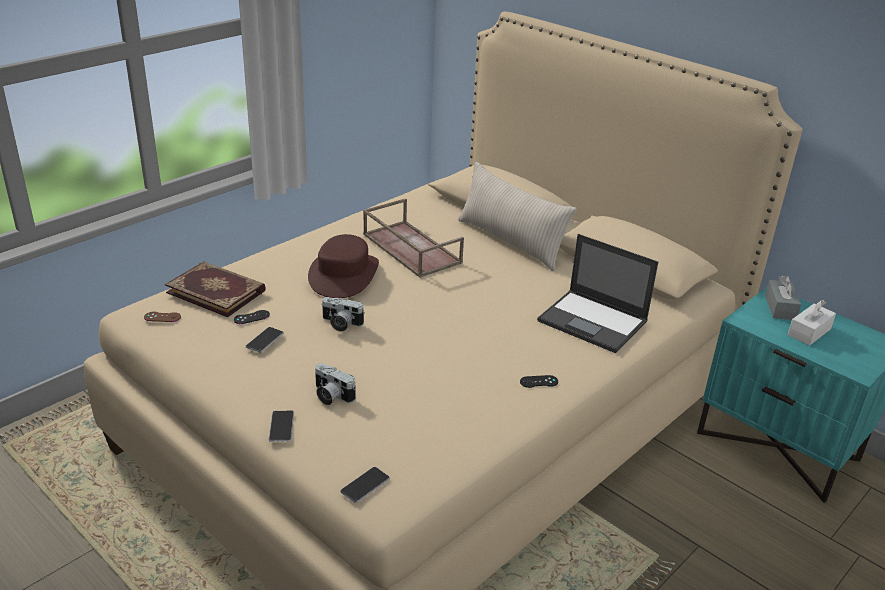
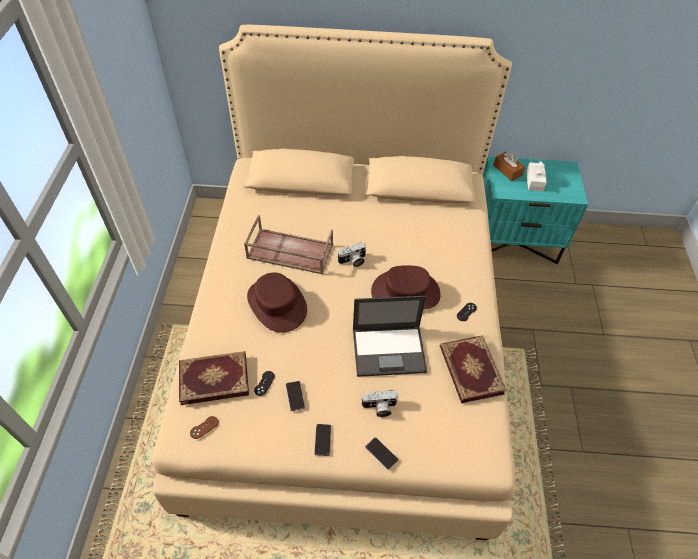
camera: 40 degrees left, 20 degrees up
camera [321,297,365,331] -> camera moved to [338,242,366,267]
phone [340,467,390,503] -> phone moved to [314,424,332,456]
beige pillow [458,162,577,271] -> none
laptop [537,234,658,353] -> laptop moved to [353,296,427,377]
grey tissue box [765,275,801,320] -> brown tissue box [493,152,525,181]
none -> brown hat [371,266,441,309]
none -> book [440,335,507,403]

